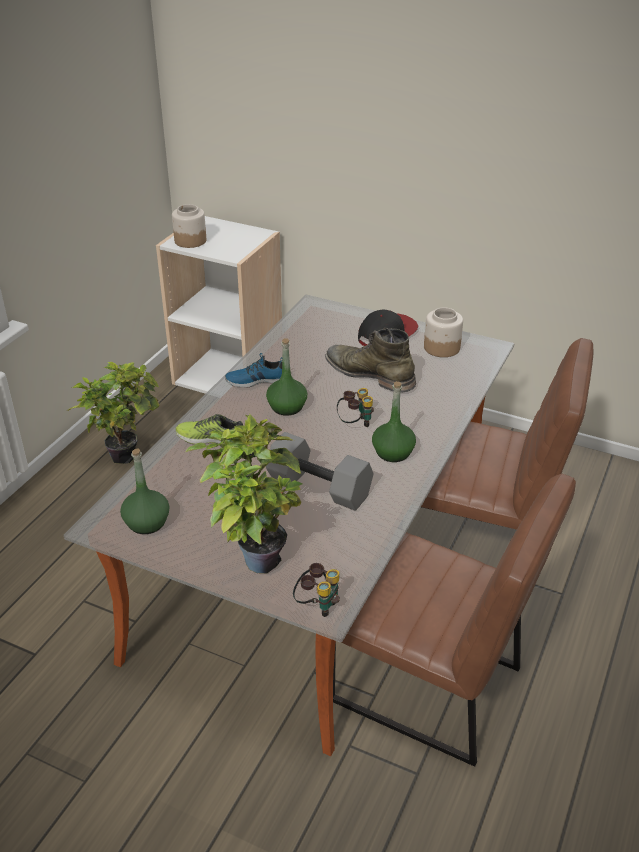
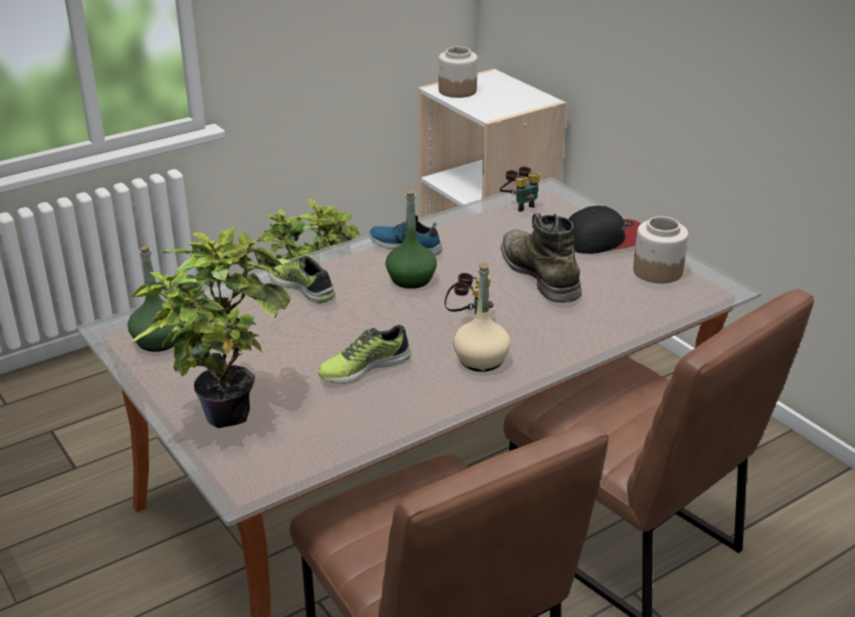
camera: 30 degrees right, 5 degrees down
grey dumbbell [266,432,374,510] -> shoe [318,325,411,384]
binoculars [293,563,340,617] -> binoculars moved to [500,167,540,212]
green bottle [372,381,416,462] -> beige bottle [453,262,511,372]

